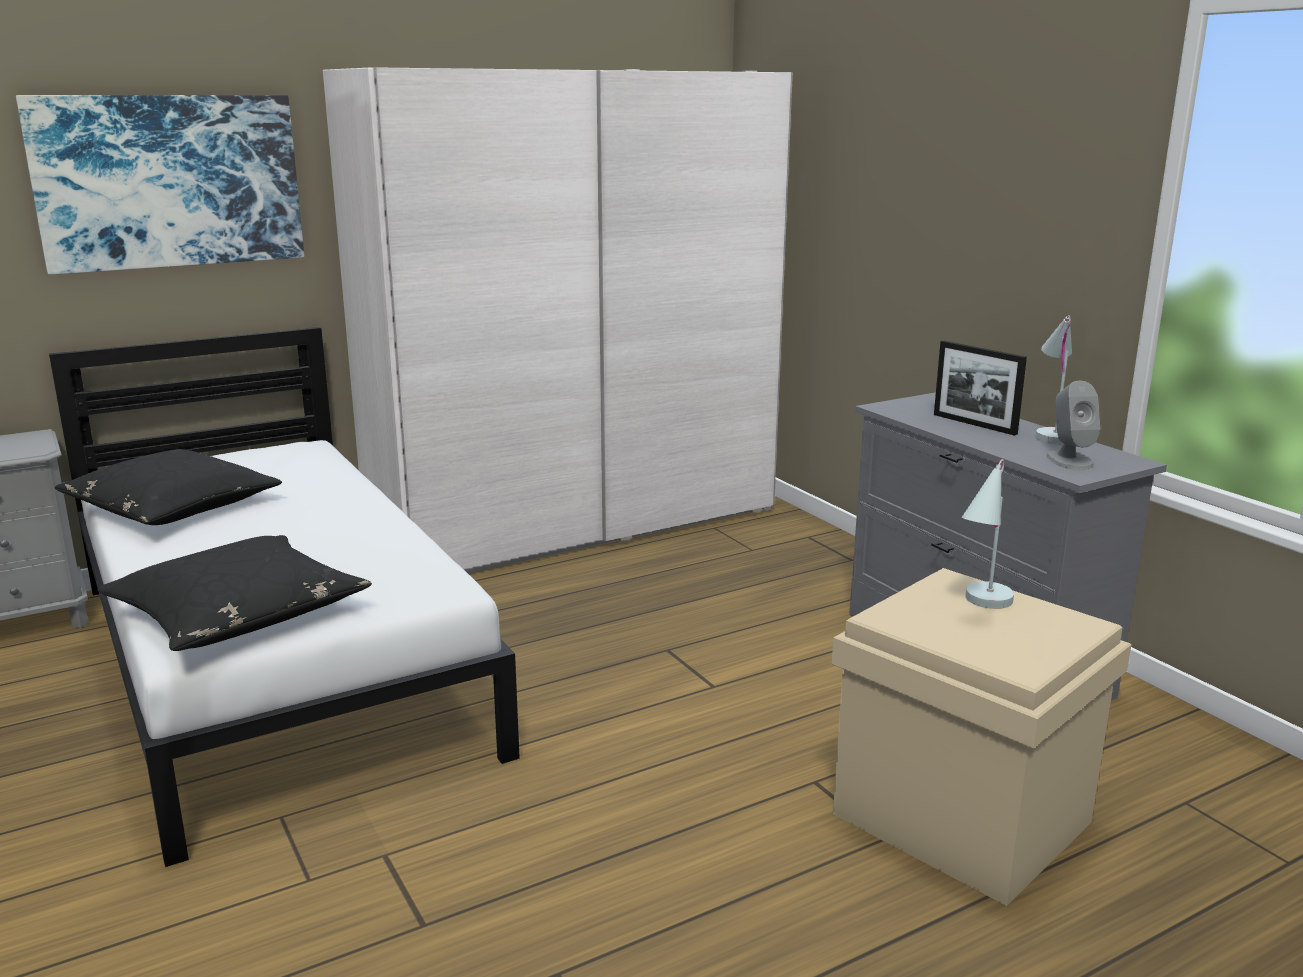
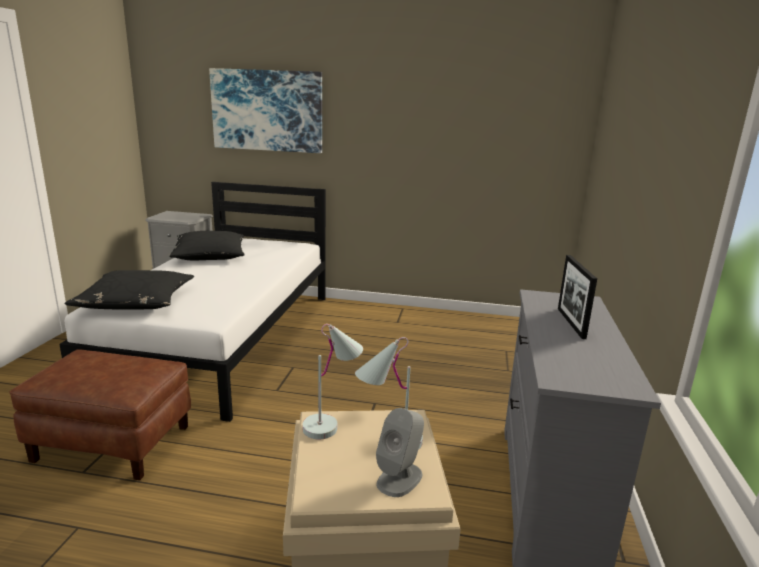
camera: 40 degrees right, 0 degrees up
white wardrobe [323,67,793,573] -> none
white table lamp [1036,315,1072,445] -> white table lamp moved to [302,324,363,439]
grey speaker [1046,381,1100,469] -> grey speaker moved to [376,408,424,497]
none -> brown ottoman [9,350,191,480]

